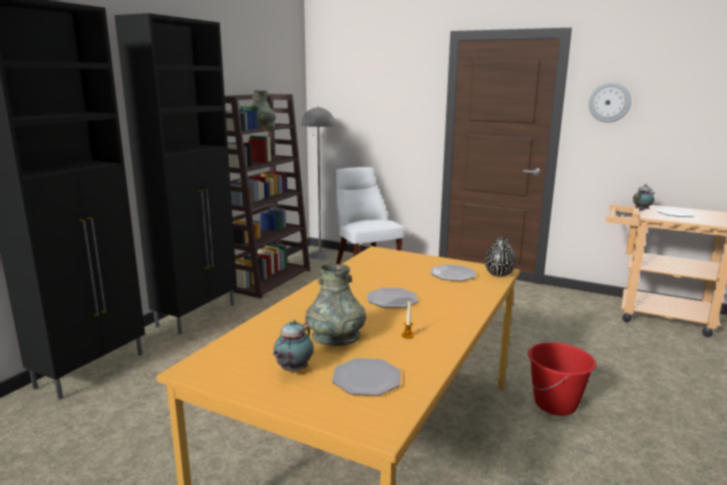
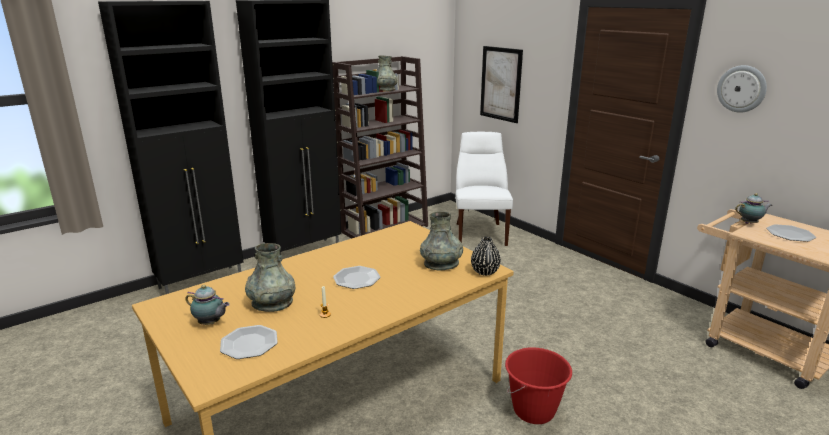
camera: 25 degrees right, 5 degrees up
teapot [273,319,314,373] -> teapot turned 120 degrees counterclockwise [185,285,230,325]
grey floor lamp [301,106,335,259] -> none
plate [430,264,476,281] -> grey vase [420,211,463,270]
none -> picture [480,46,523,123]

